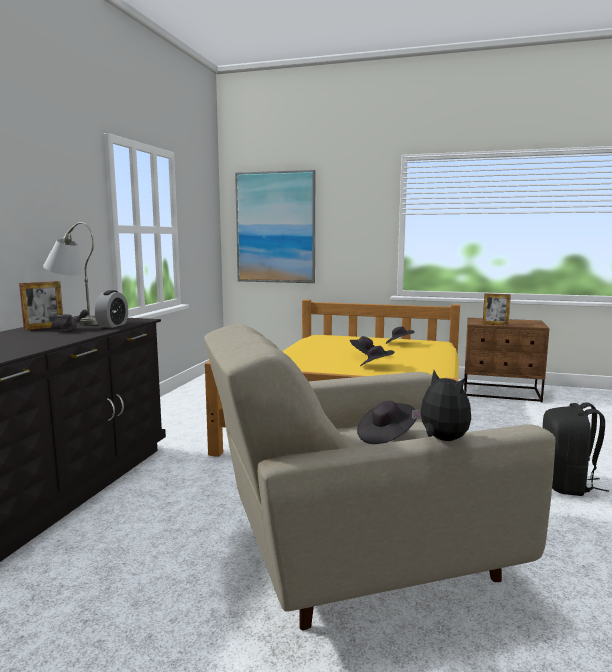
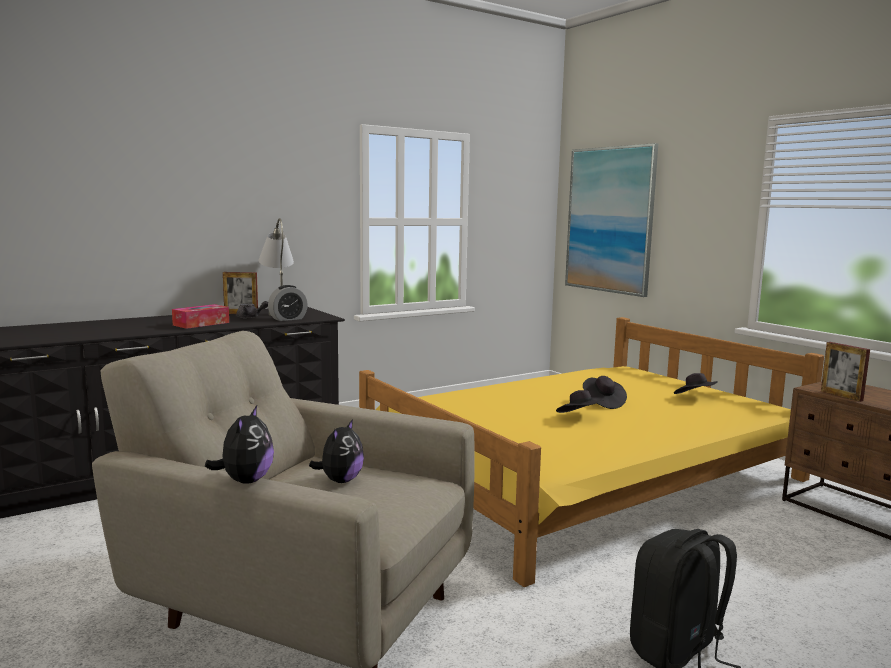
camera: 40 degrees right, 0 degrees up
black hat [357,401,417,444] -> plush toy [309,419,364,483]
none -> tissue box [172,304,229,329]

